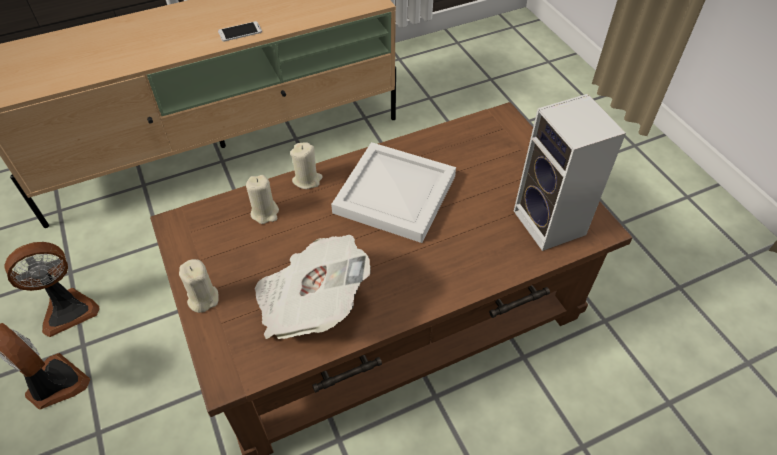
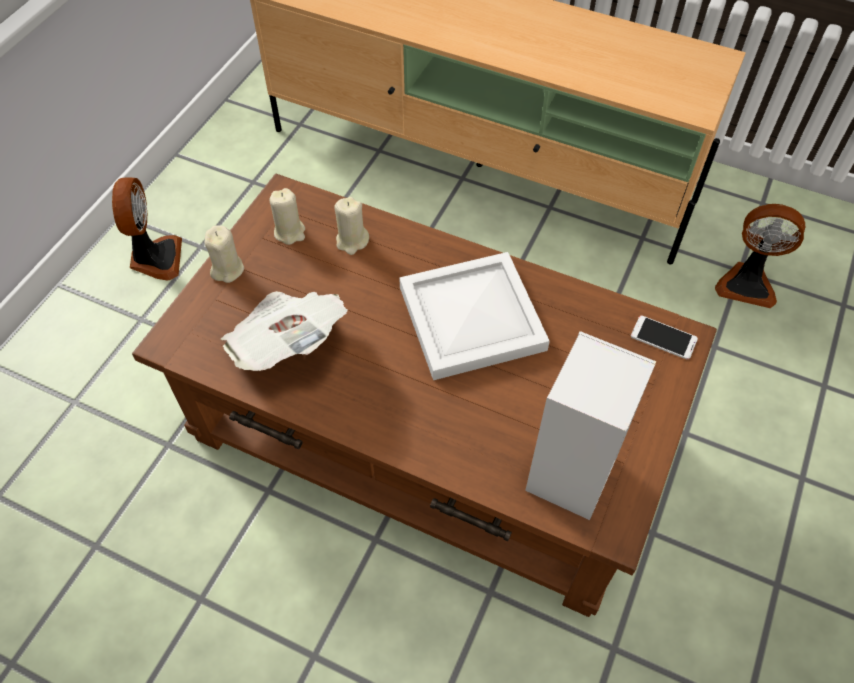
camera: 50 degrees right, 5 degrees up
fan [5,242,100,337] -> fan moved to [715,204,805,308]
phone [218,21,262,42] -> phone moved to [631,316,698,360]
beige candle [290,142,323,189] -> beige candle moved to [270,188,305,245]

